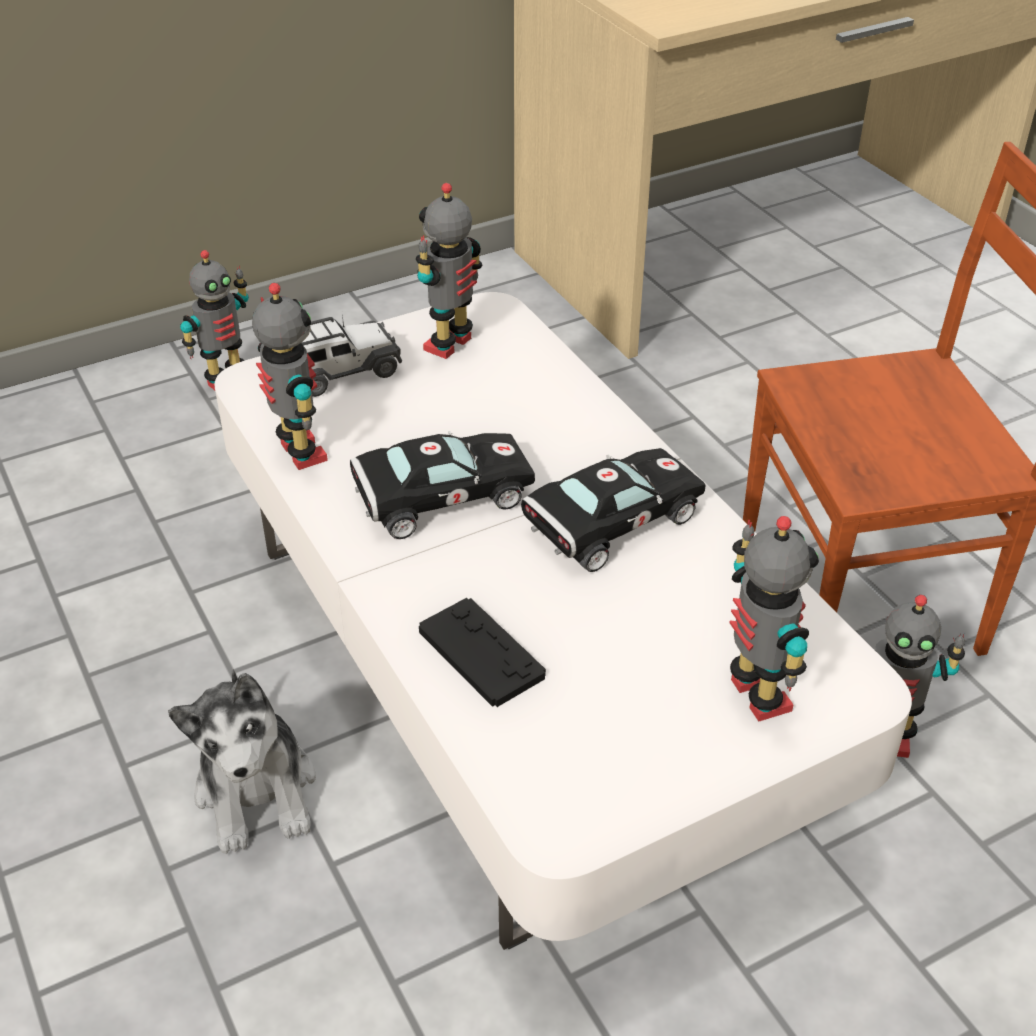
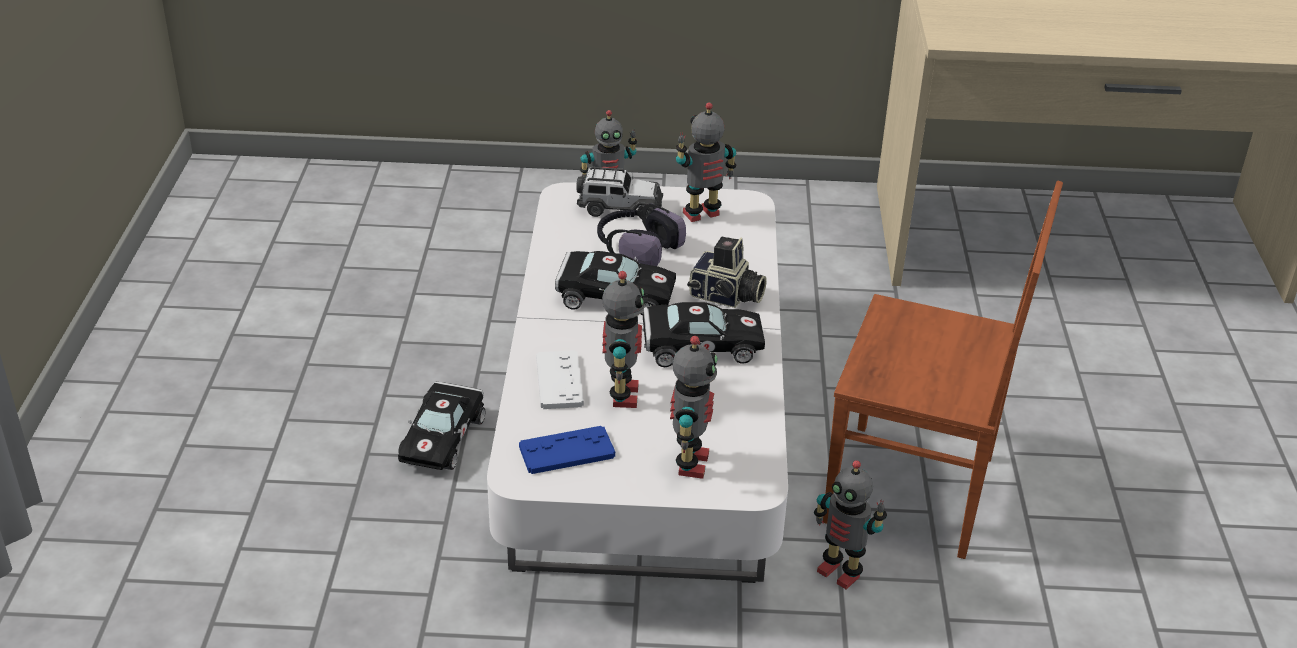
camera: 30 degrees right, 5 degrees down
plush toy [168,668,316,854] -> black toy car [398,382,485,470]
toy robot [252,283,328,470] -> toy robot moved to [602,271,645,408]
black game controller [419,598,546,707] -> white game controller [536,350,584,409]
none -> blue game controller [519,426,615,474]
none -> headphones [597,203,686,266]
none -> camera [687,237,767,308]

